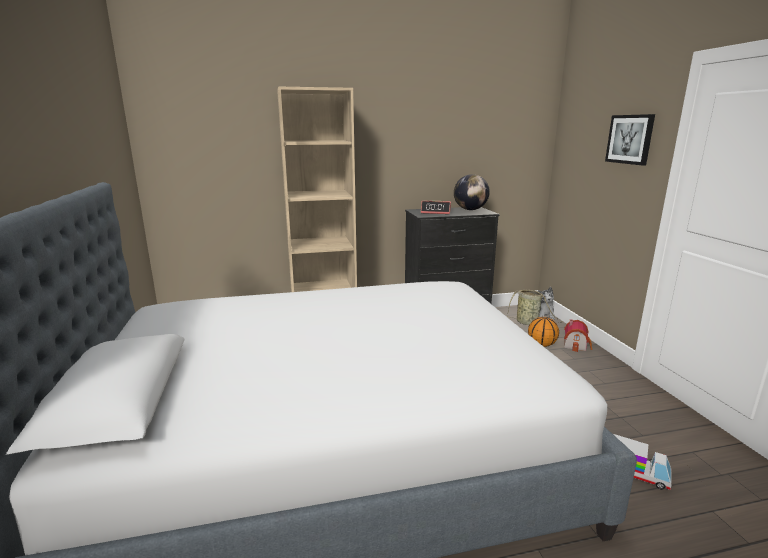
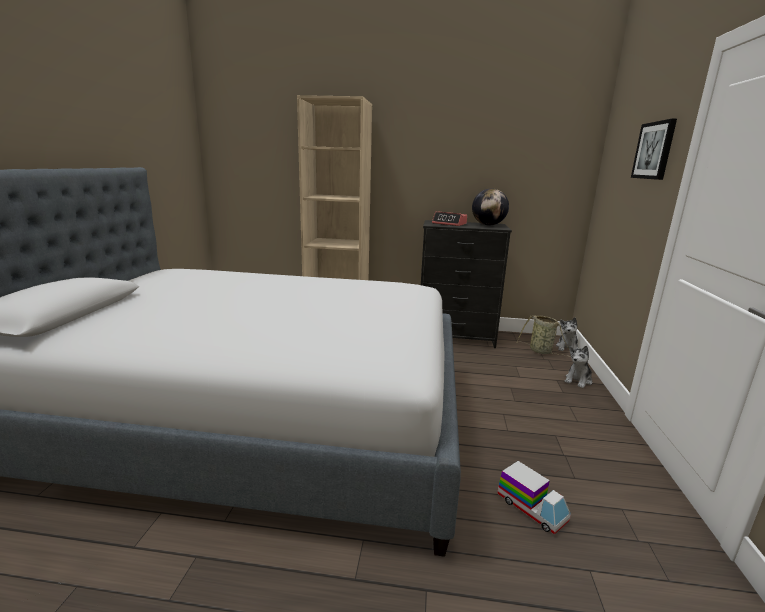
camera: 20 degrees right, 0 degrees up
basketball [528,317,559,347] -> none
toy house [564,319,592,352] -> plush toy [564,346,592,388]

